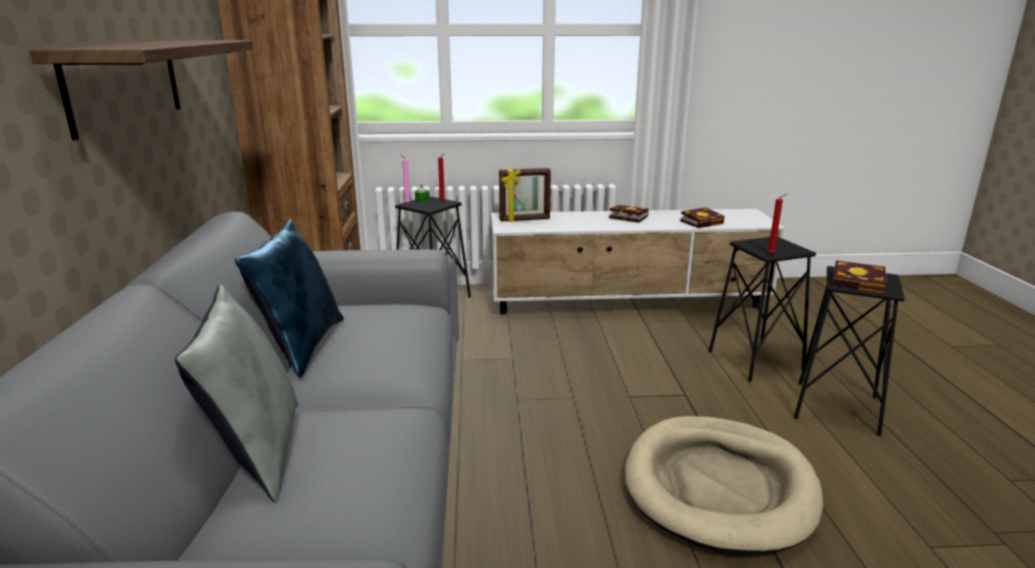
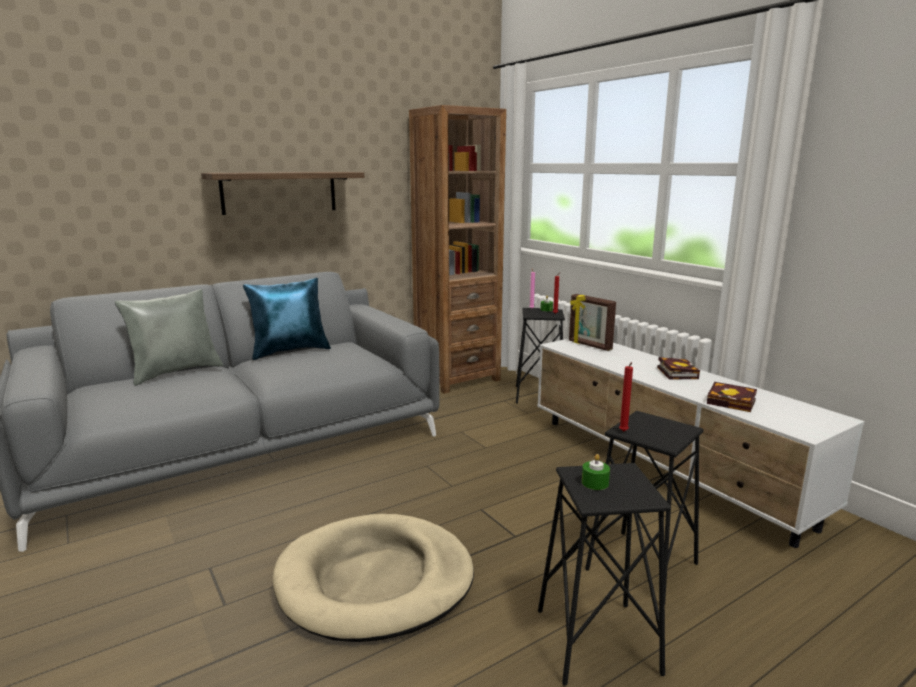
camera: 60 degrees right, 5 degrees down
book [833,261,887,293] -> green candle [582,454,610,490]

